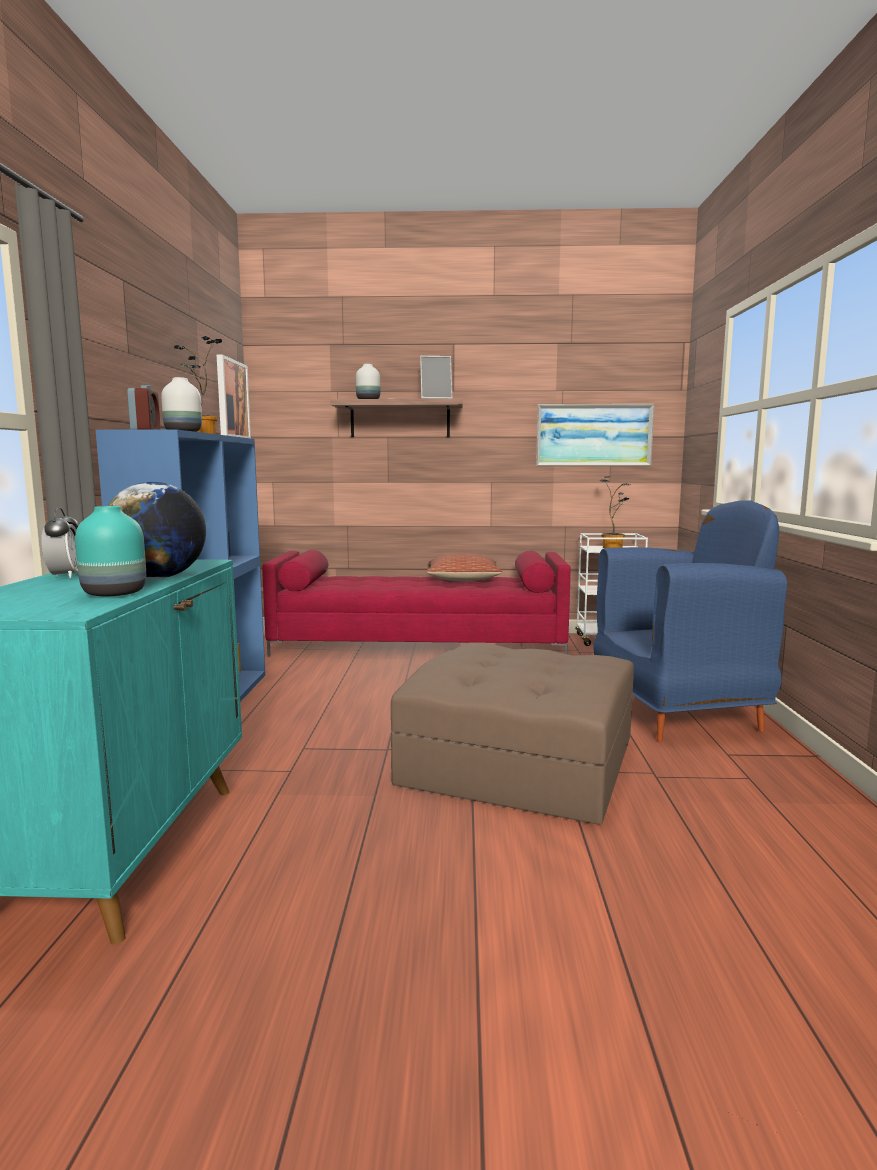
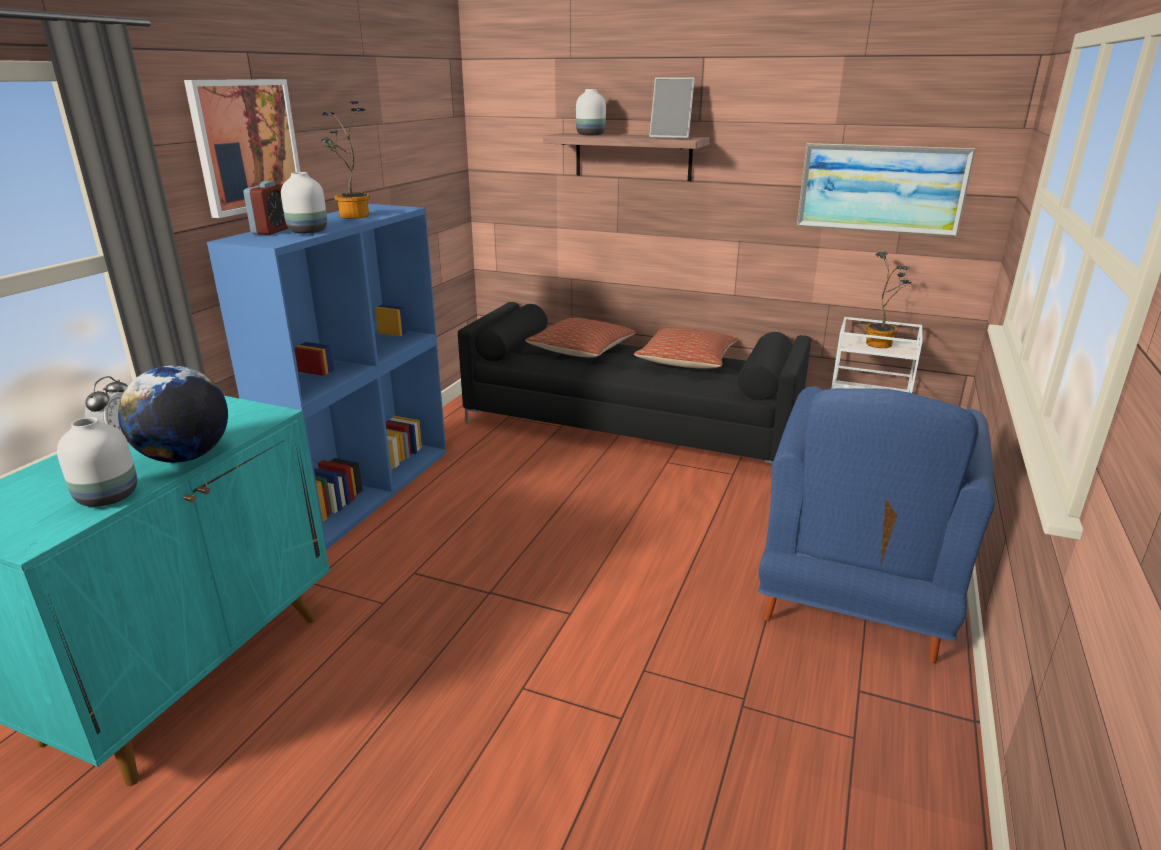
camera: 20 degrees right, 15 degrees up
turquoise vase [75,506,146,596] -> white vase [57,417,137,507]
picture [217,354,251,438] -> picture moved to [184,79,300,218]
red sofa [262,550,571,657] -> black sofa [458,302,811,464]
brown ottoman [391,643,634,824] -> none
blue armchair [593,500,787,741] -> blue armchair turned 105 degrees clockwise [758,386,995,663]
none -> pillow [525,317,636,357]

